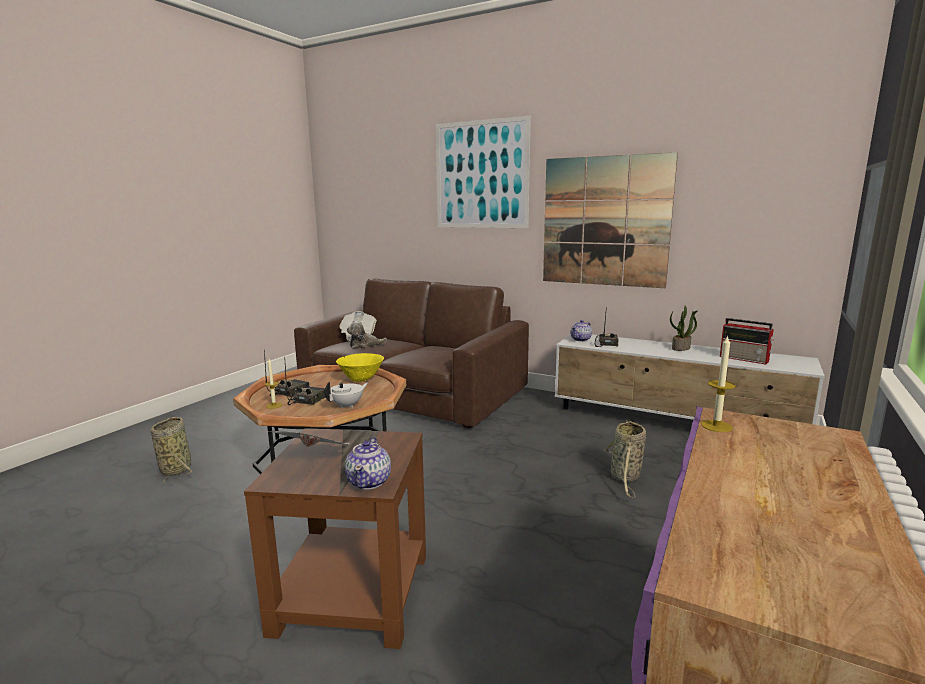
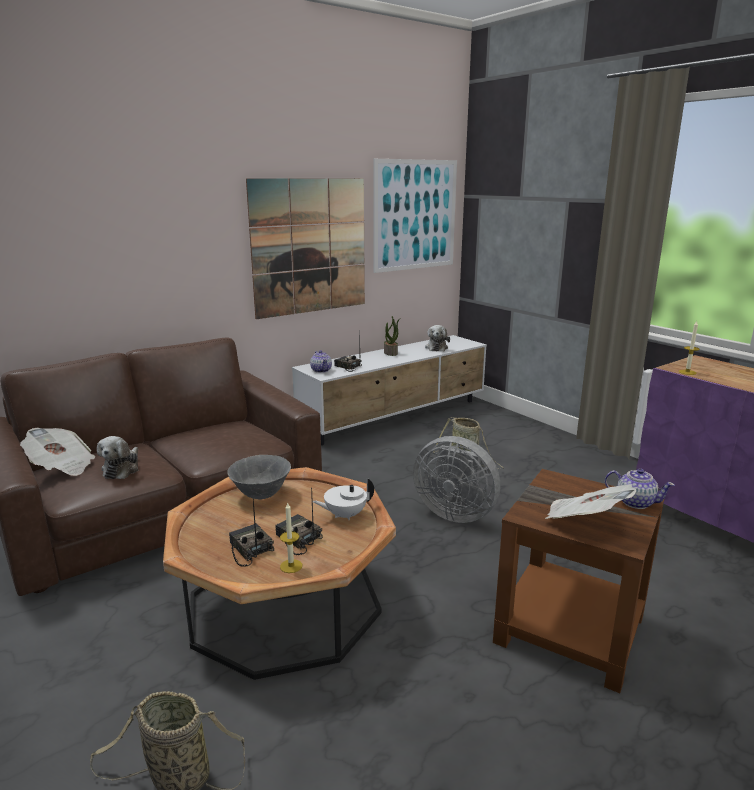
camera: 65 degrees left, 5 degrees up
white teapot [325,382,368,408] -> white teapot turned 90 degrees counterclockwise [313,478,374,521]
yellow bowl [336,353,384,382] -> grey bowl [227,455,291,500]
picture [436,116,531,228] -> picture moved to [373,159,457,273]
radio [720,318,775,365] -> plush toy [425,325,450,351]
none -> grey fan [413,436,500,523]

